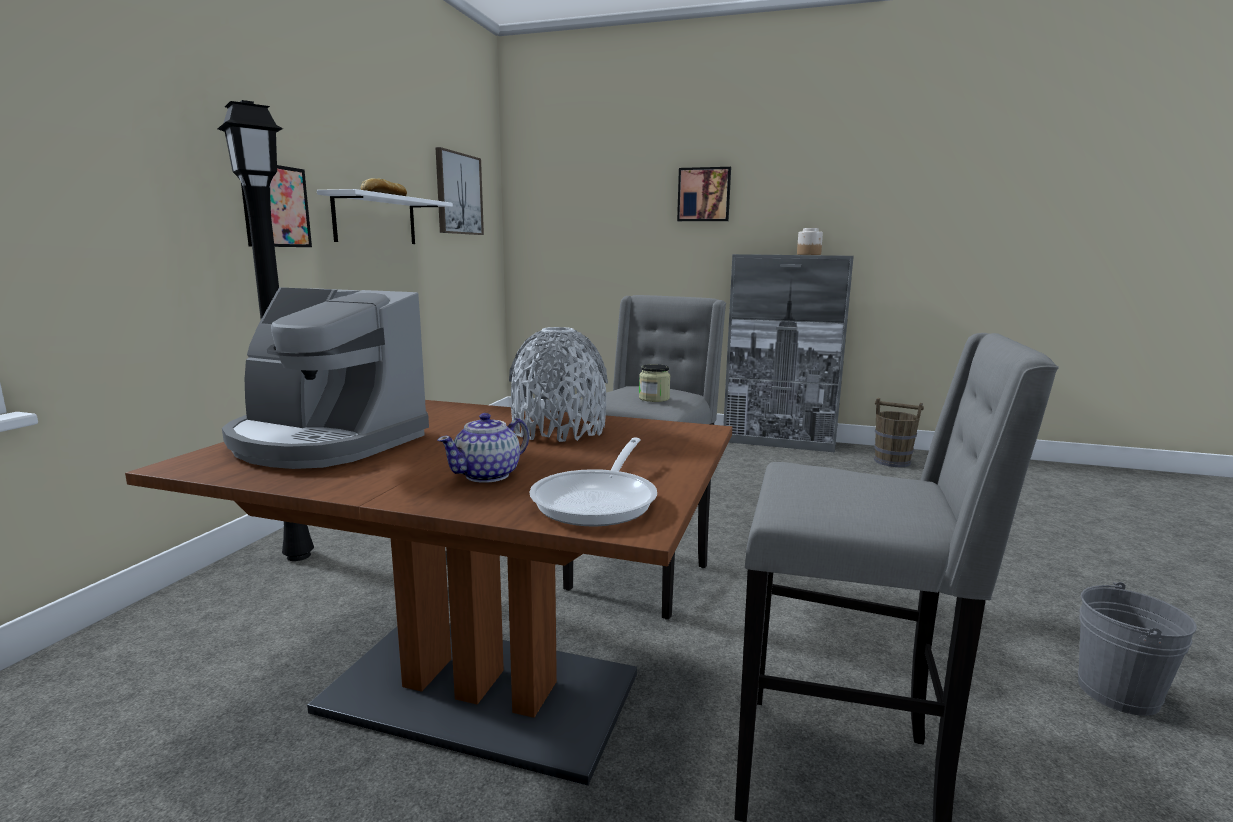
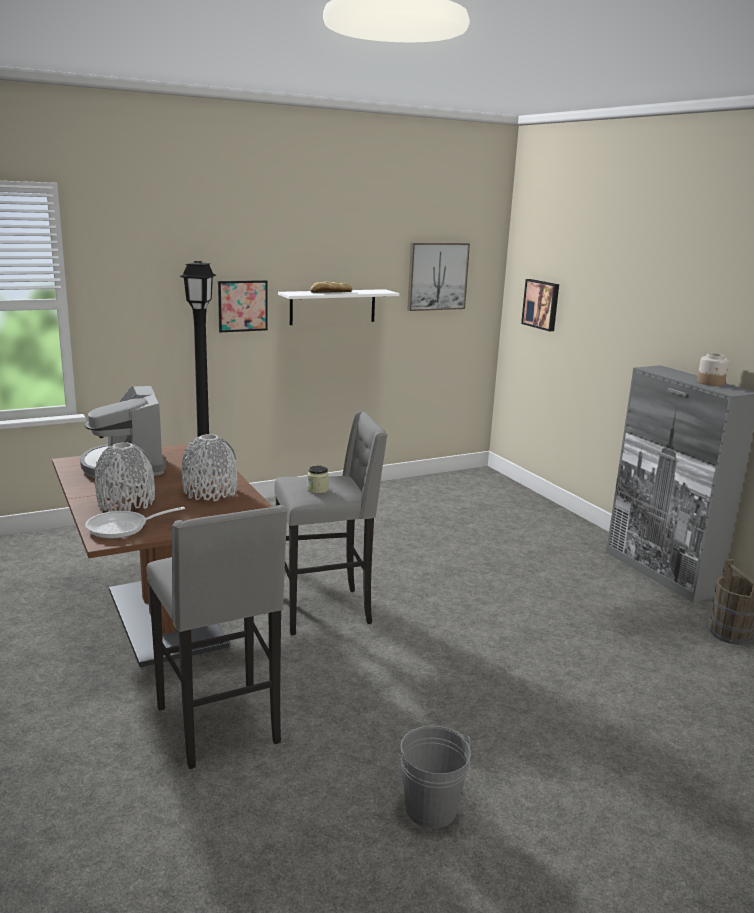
camera: 45 degrees right, 5 degrees up
teapot [437,413,529,483] -> grey vase [95,442,155,511]
picture [677,167,731,221] -> picture moved to [521,279,559,331]

